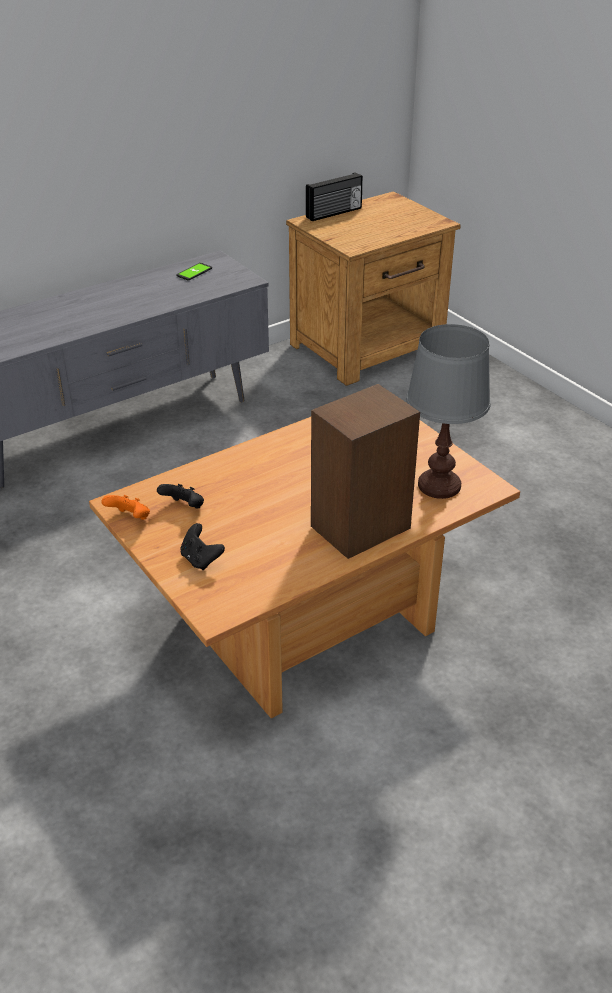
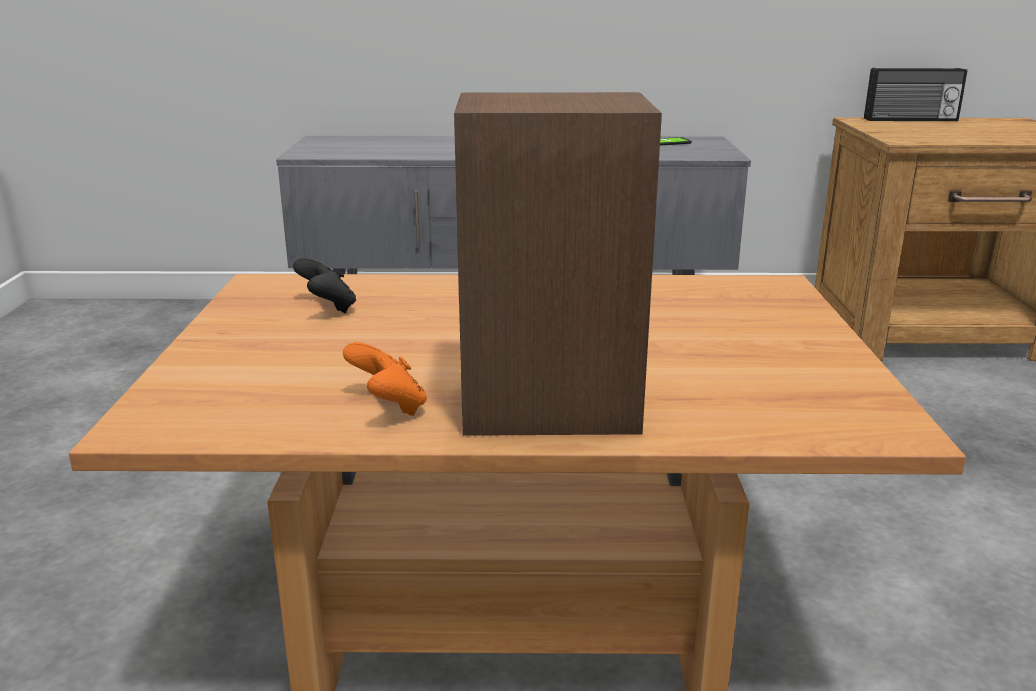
camera: 35 degrees right, 15 degrees down
orange game controller [101,495,150,520] -> orange game controller moved to [343,342,427,416]
black game controller [180,523,225,570] -> none
grey table lamp [406,324,491,499] -> none

